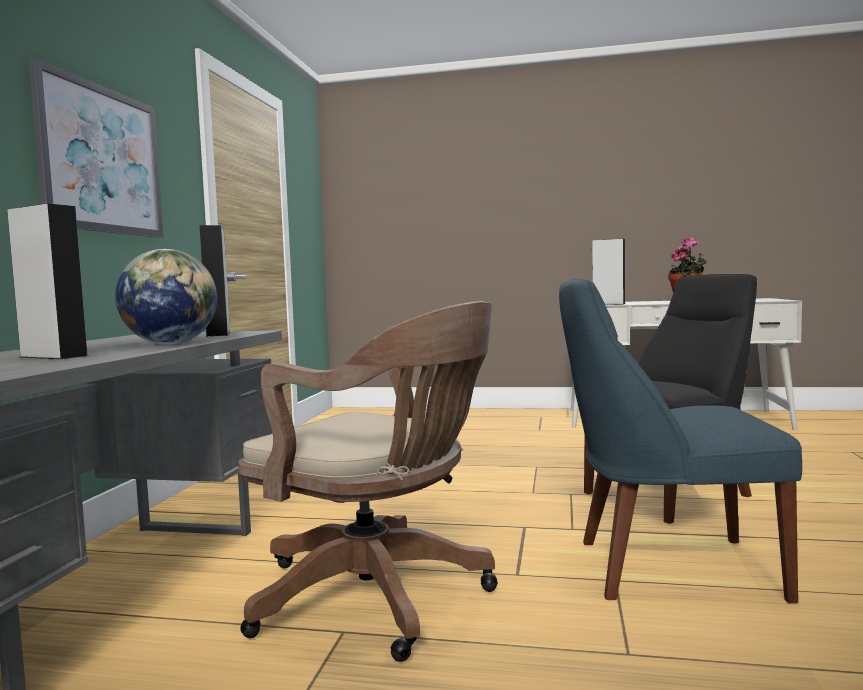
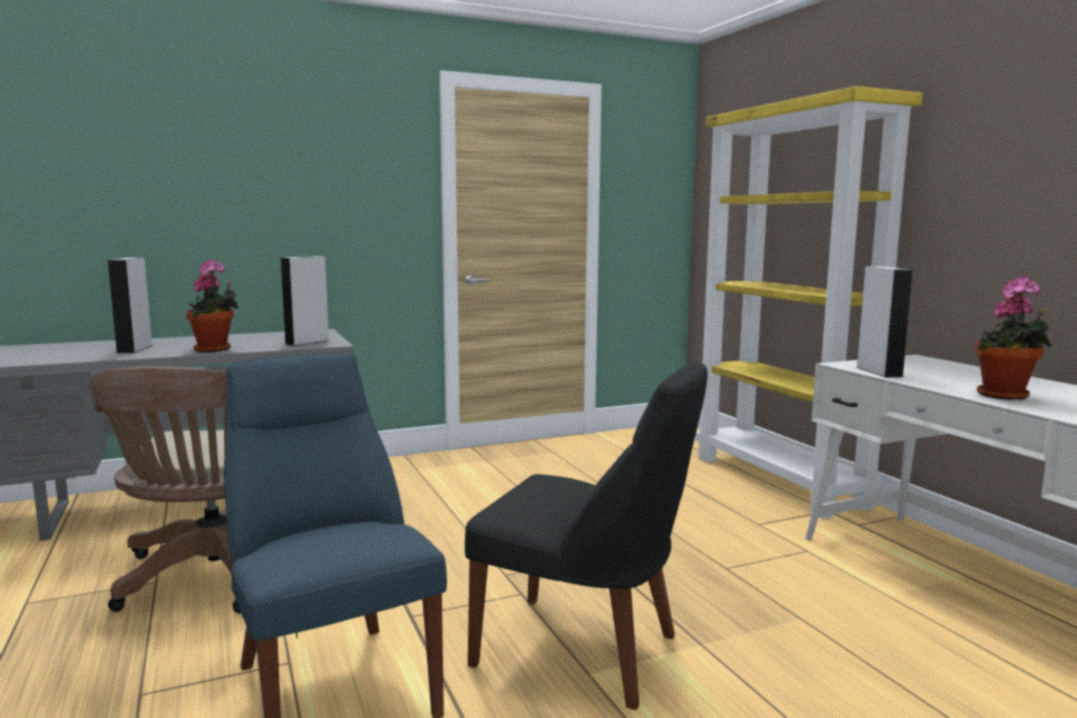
camera: 55 degrees right, 5 degrees up
picture [28,57,163,238] -> none
globe [115,249,217,345] -> potted plant [186,259,238,352]
none -> yellow bookcase [695,86,923,519]

